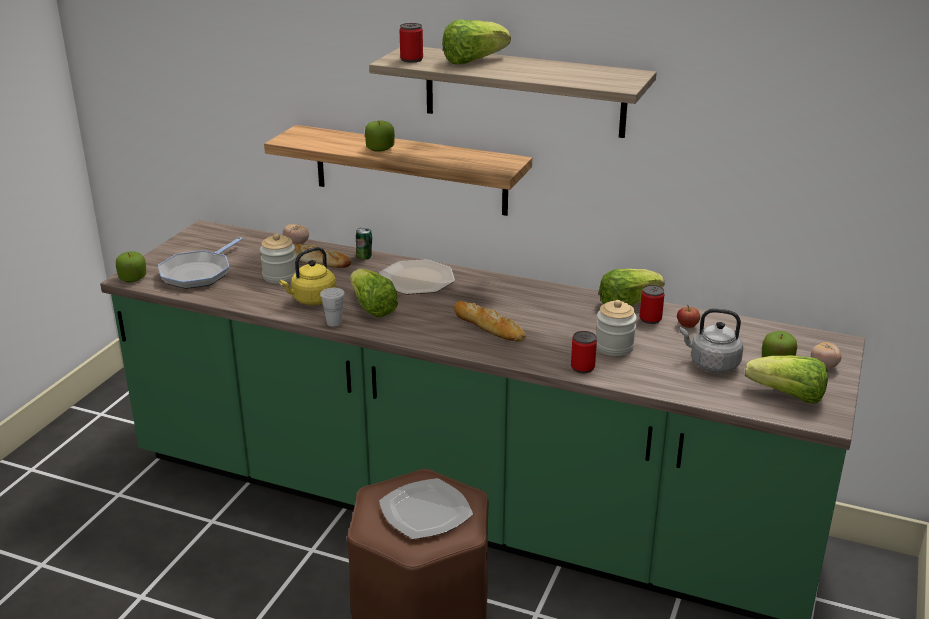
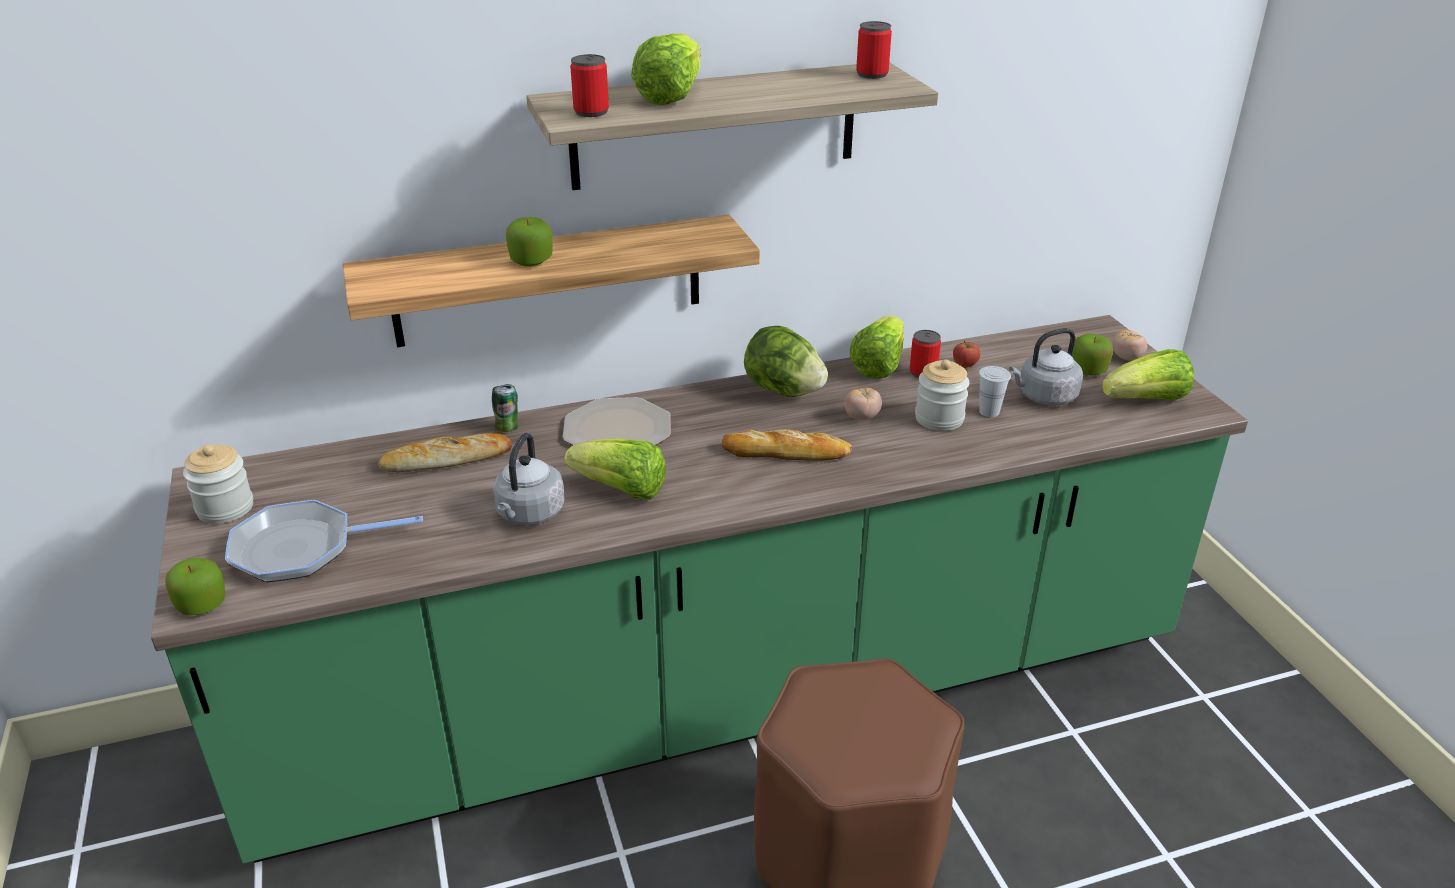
camera: 40 degrees left, 5 degrees up
frying pan [158,237,242,289] -> frying pan turned 90 degrees clockwise [225,500,423,583]
jar [260,233,296,284] -> jar moved to [183,444,253,524]
yellow kettle [279,247,336,305] -> grey kettle [493,433,565,525]
tomato [283,224,309,244] -> tomato moved to [844,388,882,420]
white cup [320,288,345,327] -> white cup moved to [978,366,1011,417]
plate [379,478,473,539] -> none
can [571,331,597,373] -> can moved to [856,21,892,79]
none -> lettuce [744,326,828,397]

